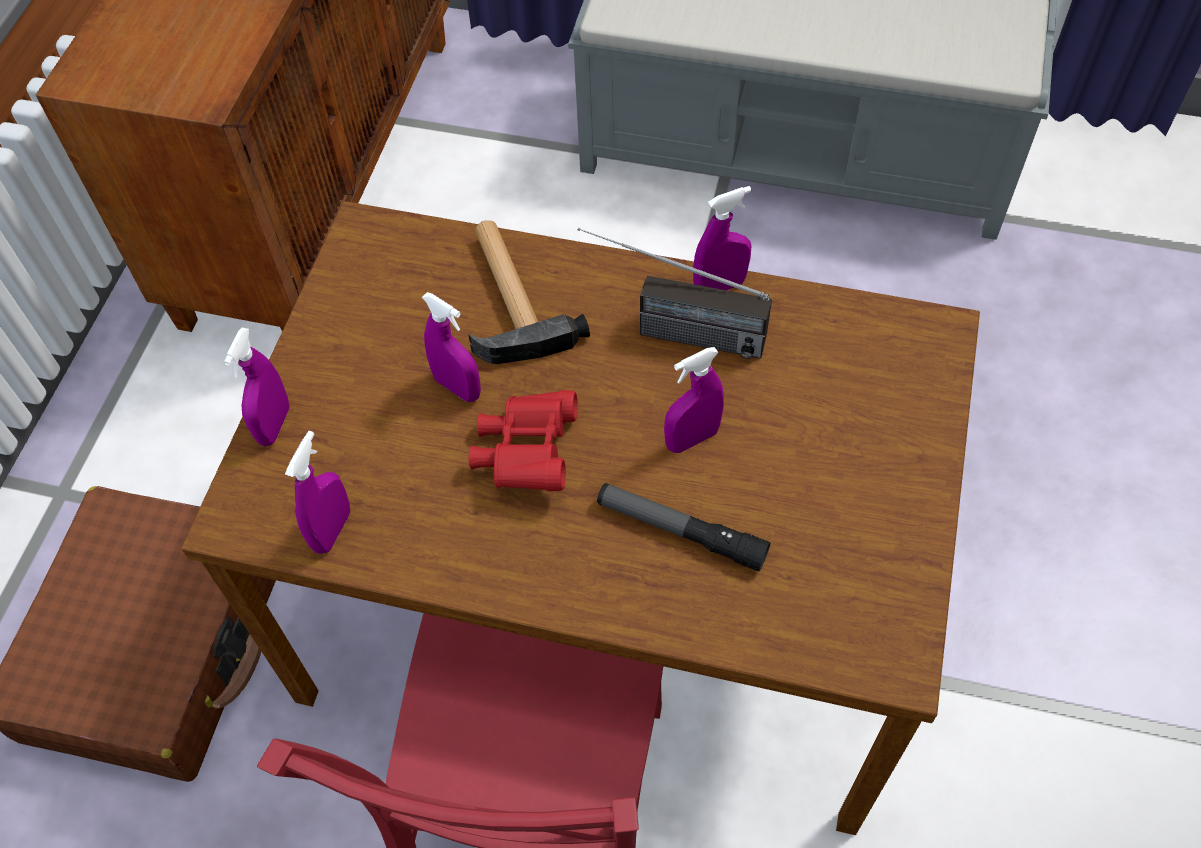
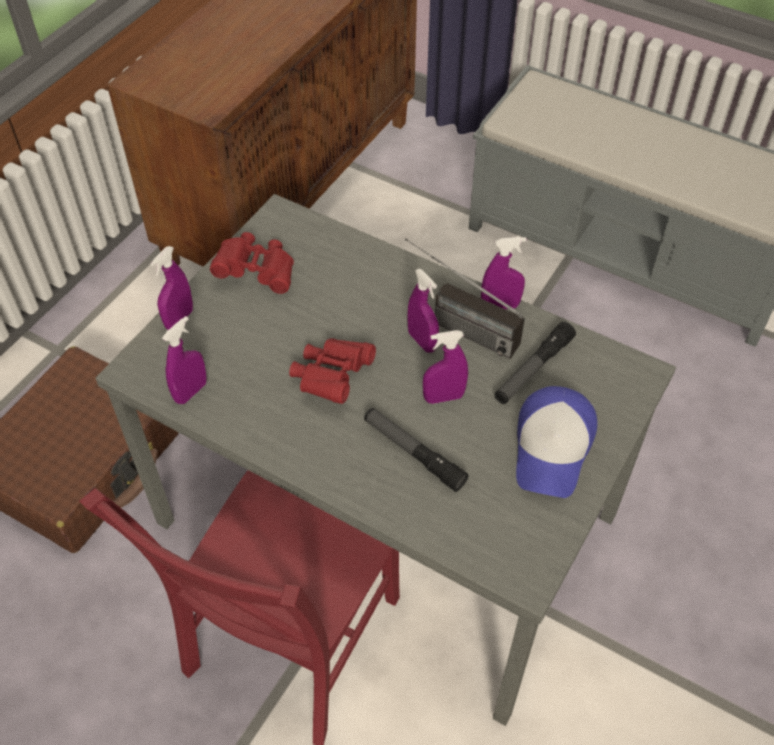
camera: 15 degrees right, 5 degrees down
brown dining table [181,201,980,835] -> grey dining table [96,194,676,726]
purple spray bottle [422,292,481,402] -> purple spray bottle moved to [408,269,439,353]
hammer [468,221,590,364] -> none
none -> red binoculars [210,232,294,294]
none -> flashlight [495,322,576,404]
none -> cap [516,386,598,498]

